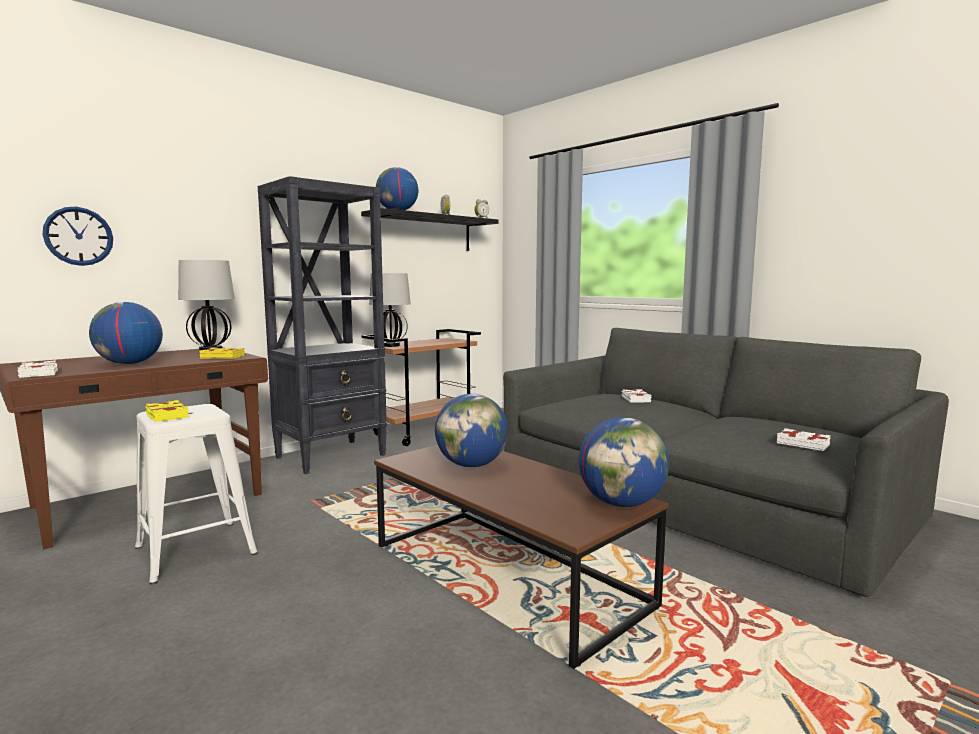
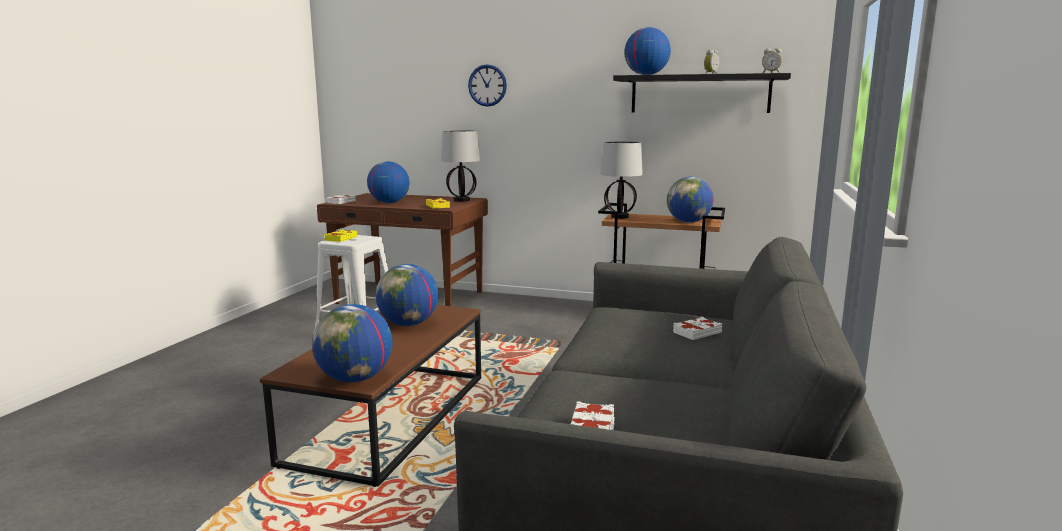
camera: 60 degrees right, 5 degrees up
wall clock [43,207,113,266] -> wall clock moved to [468,64,507,107]
black bookcase [258,176,387,474] -> none
none -> globe [667,177,713,223]

